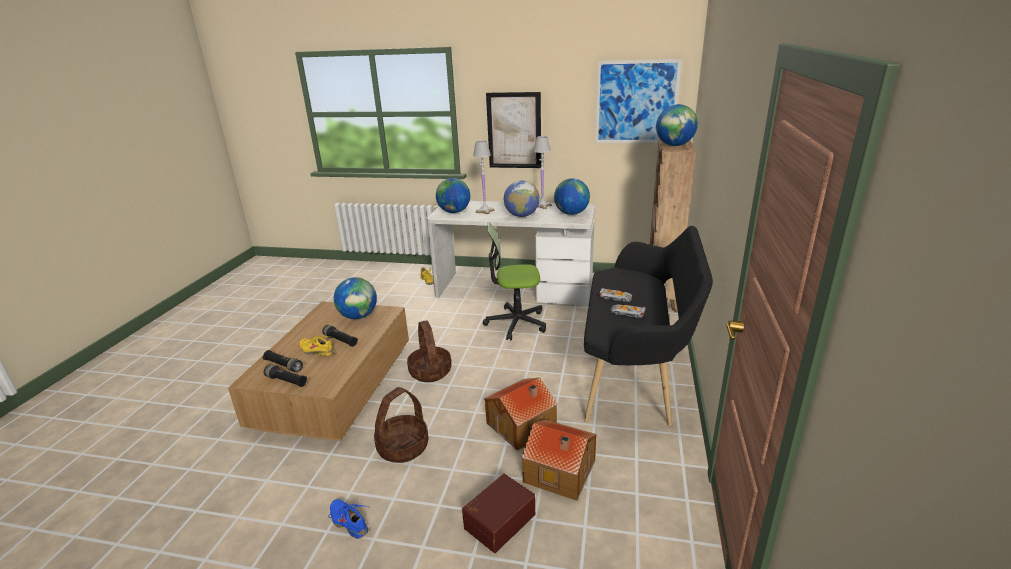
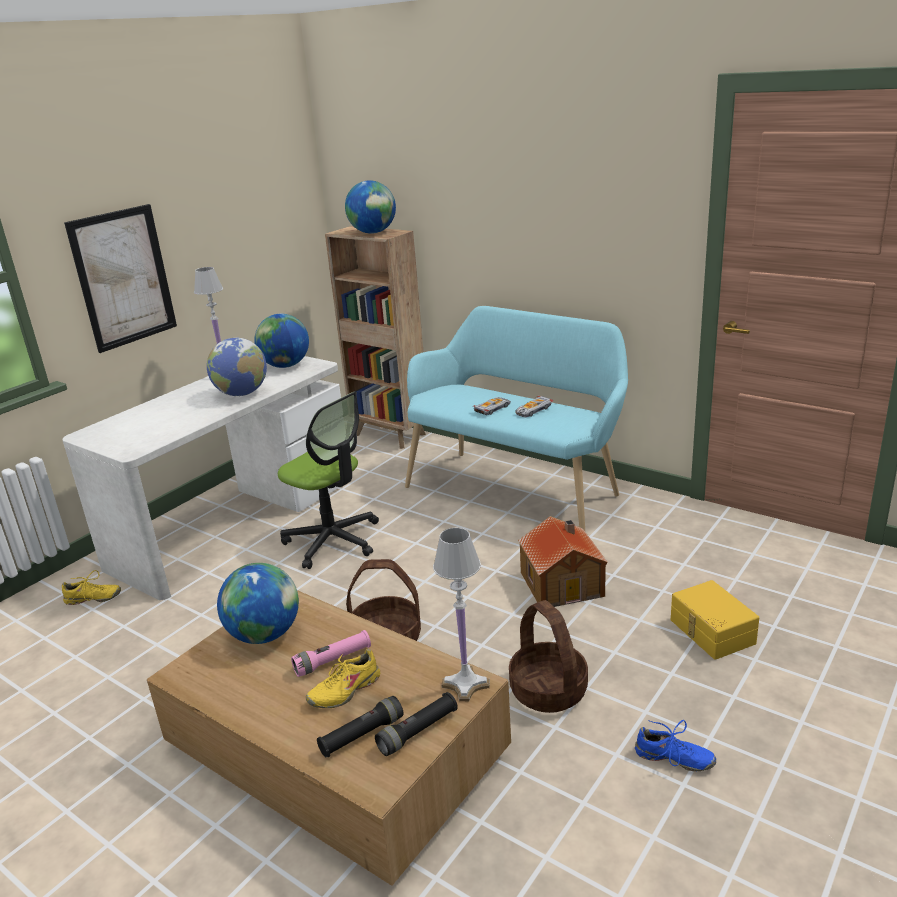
camera: 65 degrees left, 0 degrees up
black flashlight [322,325,358,347] -> pink flashlight [291,630,371,677]
blue shoe [328,499,368,539] -> blue shoe turned 135 degrees counterclockwise [635,720,716,772]
globe [436,178,470,213] -> none
brown storage box [462,474,535,553] -> yellow storage box [671,580,759,660]
white table lamp [473,141,495,214] -> white table lamp moved to [433,528,490,701]
office chair [483,222,546,340] -> office chair turned 75 degrees counterclockwise [278,391,379,569]
toy house [521,420,597,501] -> none
black bench [584,226,713,426] -> turquoise bench [405,306,628,531]
picture [595,59,682,143] -> none

